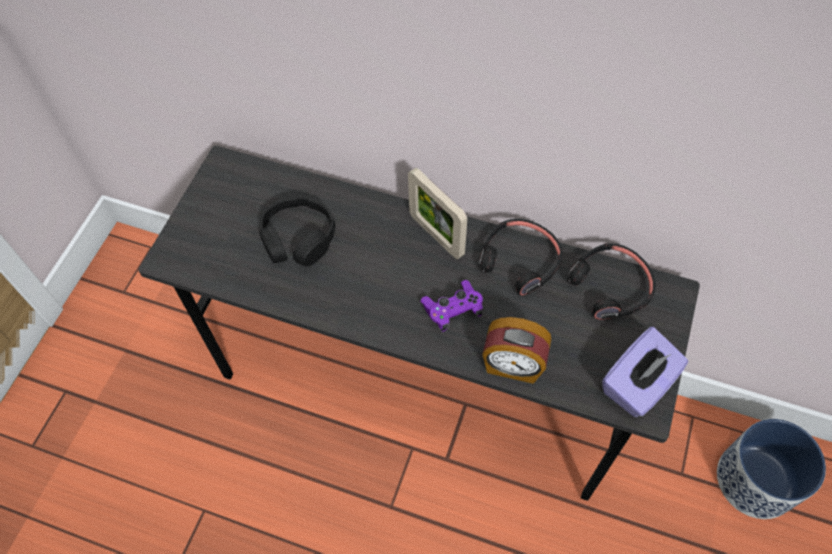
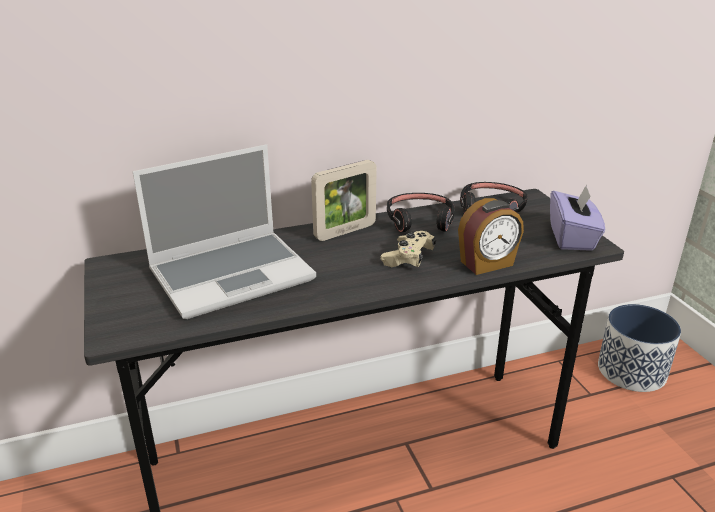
camera: 40 degrees left, 30 degrees down
black headphones [259,195,335,267] -> laptop [133,144,316,319]
picture frame [408,168,467,259] -> picture frame turned 45 degrees counterclockwise [311,160,377,241]
purple game controller [420,280,483,332] -> beige game controller [380,231,436,267]

